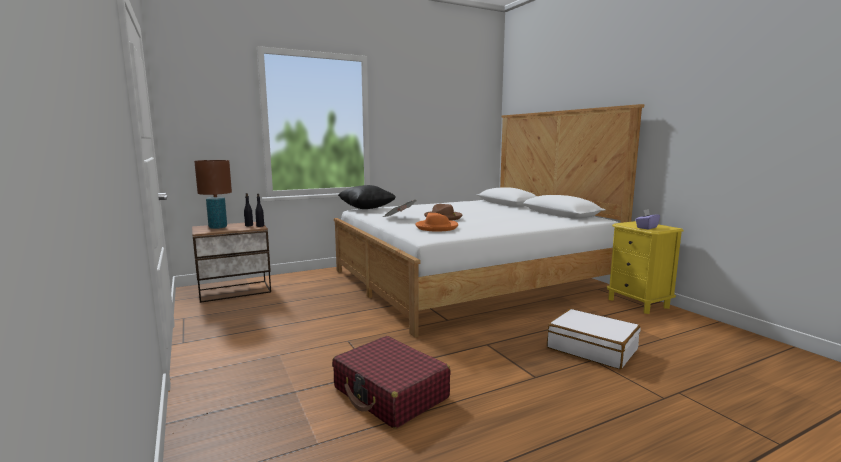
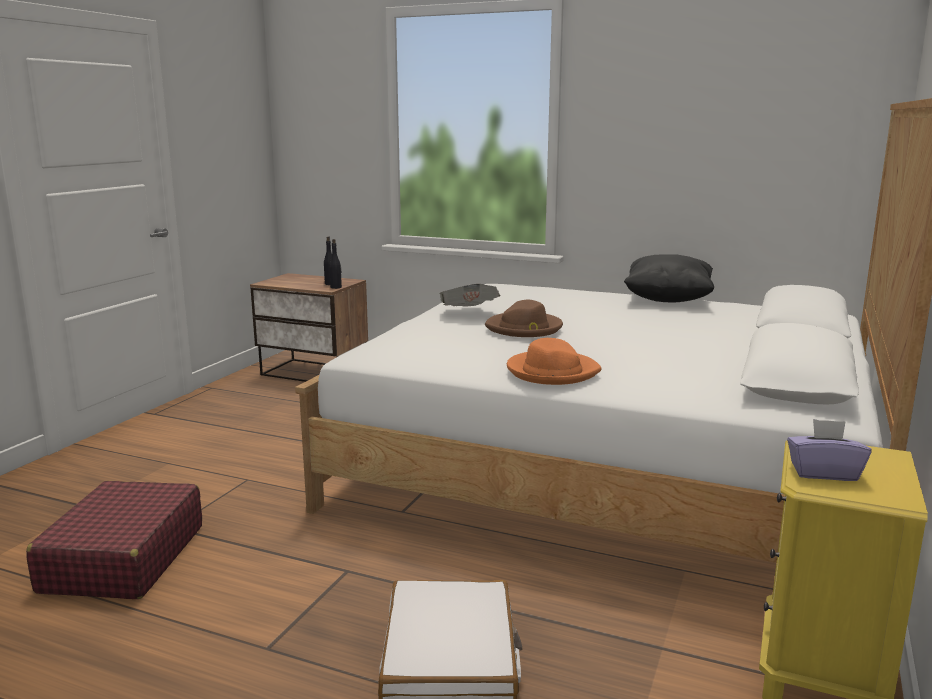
camera: 50 degrees right, 5 degrees up
brown table lamp [194,160,232,229] -> none
black pillow [338,185,396,209] -> black pillow moved to [624,254,714,302]
orange hat [415,213,458,232] -> orange hat moved to [507,338,602,385]

